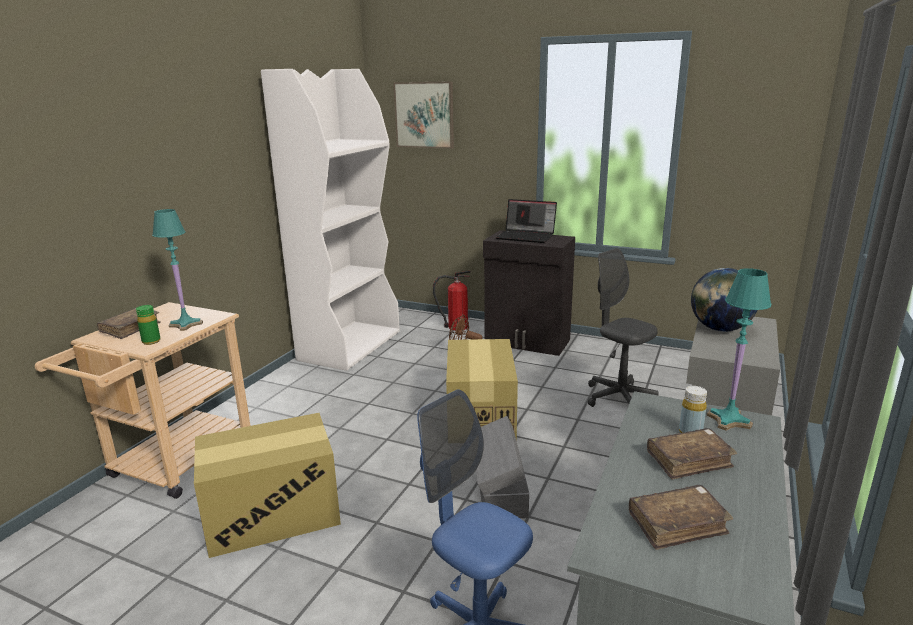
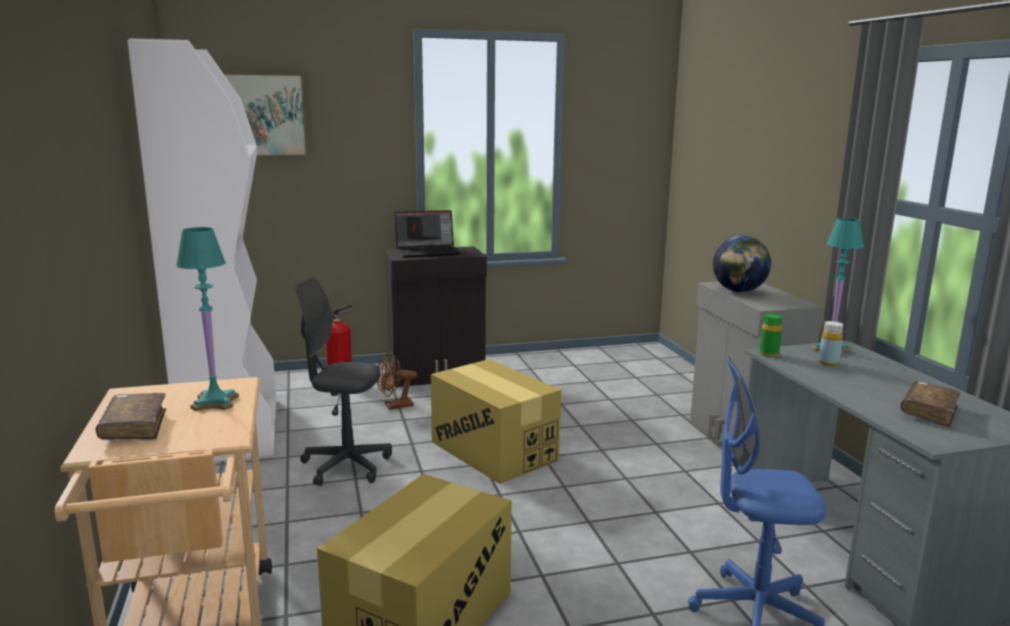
camera: 40 degrees left, 5 degrees down
green bottle [136,305,161,345] -> green bottle moved to [759,314,782,357]
grey storage box [476,416,529,519] -> none
grey office chair [588,248,659,407] -> grey office chair moved to [295,277,392,486]
brown book [647,428,737,480] -> none

